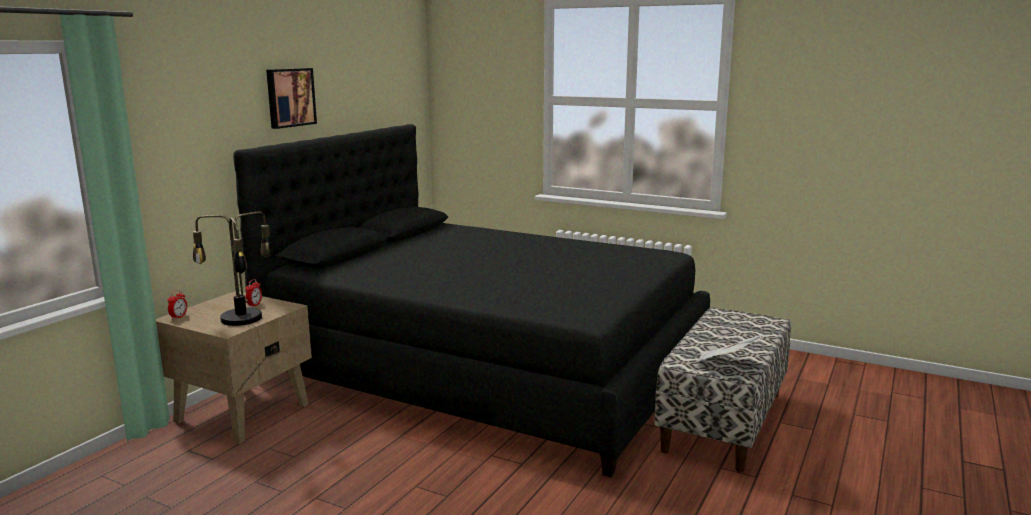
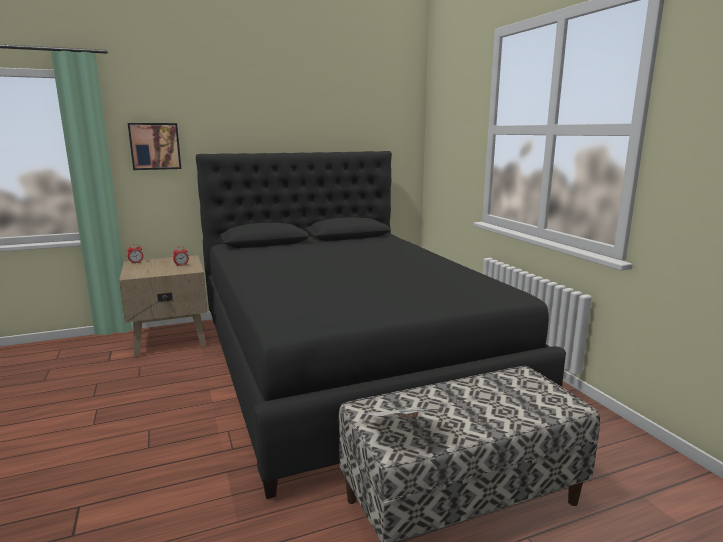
camera: 40 degrees right, 0 degrees up
table lamp [193,212,273,326] -> none
picture [266,68,317,129] -> picture moved to [128,123,181,170]

